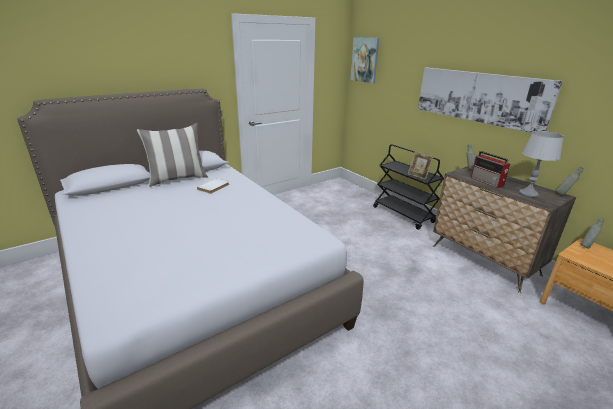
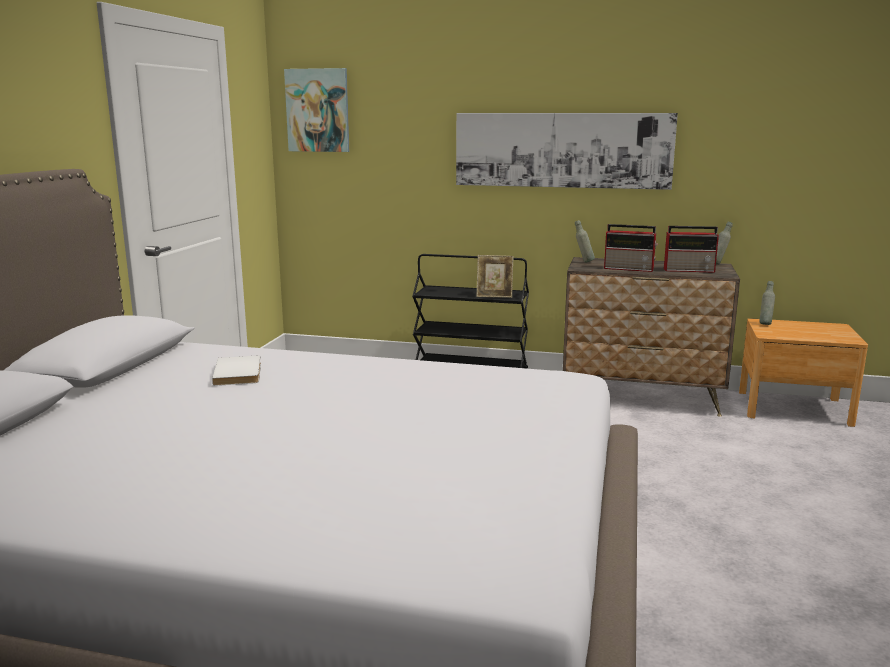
camera: 40 degrees left, 10 degrees down
pillow [137,123,208,187] -> none
grey table lamp [519,131,564,197] -> radio [664,226,719,273]

